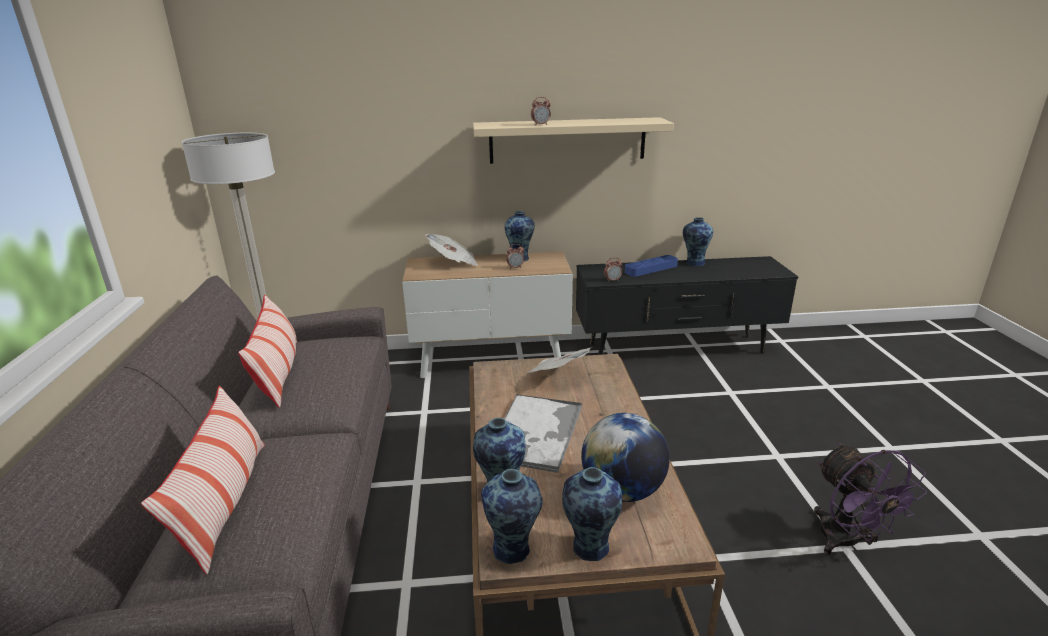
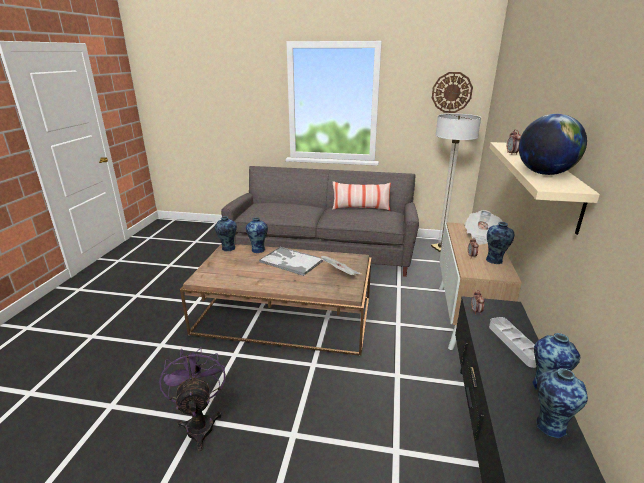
camera: 105 degrees right, 0 degrees up
pillow [141,386,265,575] -> none
vase [562,467,622,561] -> vase moved to [536,368,588,438]
globe [581,413,670,502] -> globe moved to [519,114,587,175]
blue tray [625,255,678,277] -> grey tray [489,317,536,368]
purple fan [814,443,927,555] -> purple fan turned 75 degrees clockwise [159,347,225,451]
none -> wall clock [432,72,473,113]

